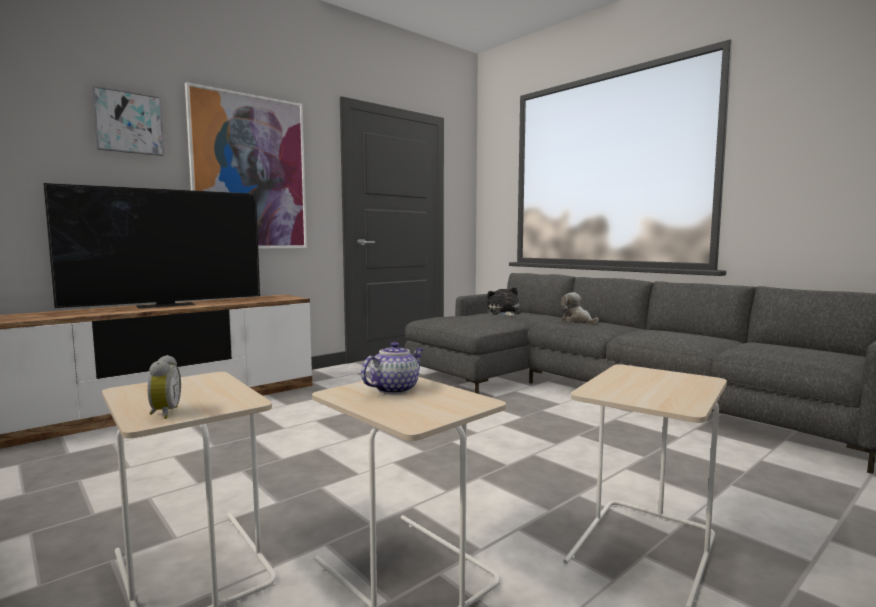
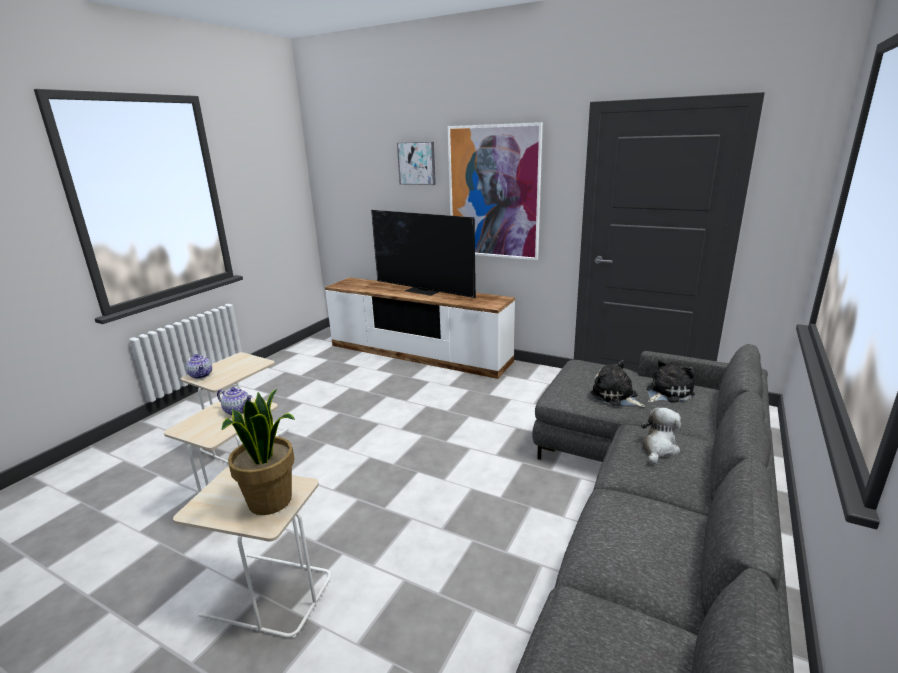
camera: 70 degrees right, 15 degrees up
alarm clock [147,355,181,419] -> teapot [186,354,212,379]
none -> potted plant [221,388,295,515]
none -> plush toy [590,360,645,407]

